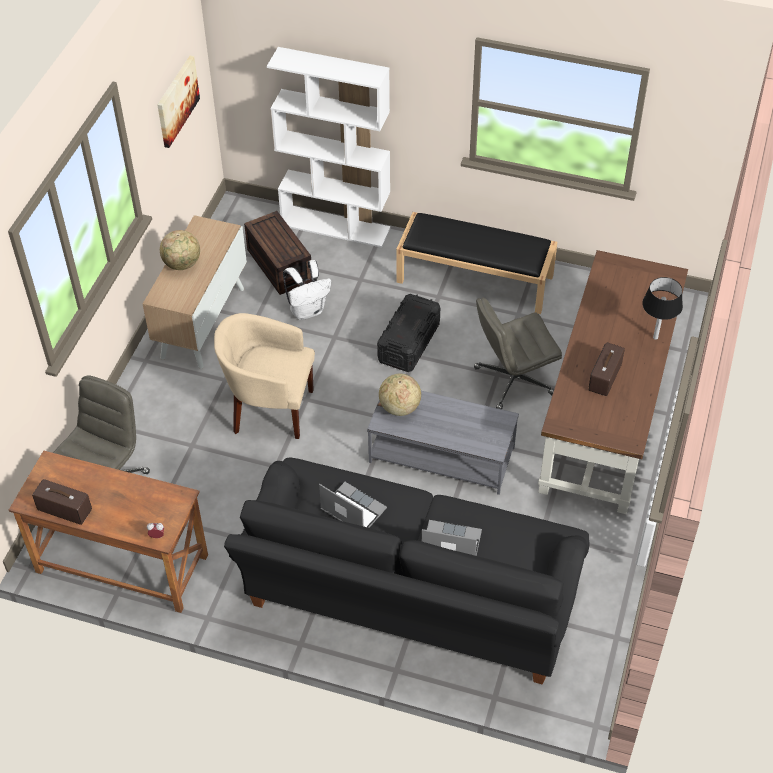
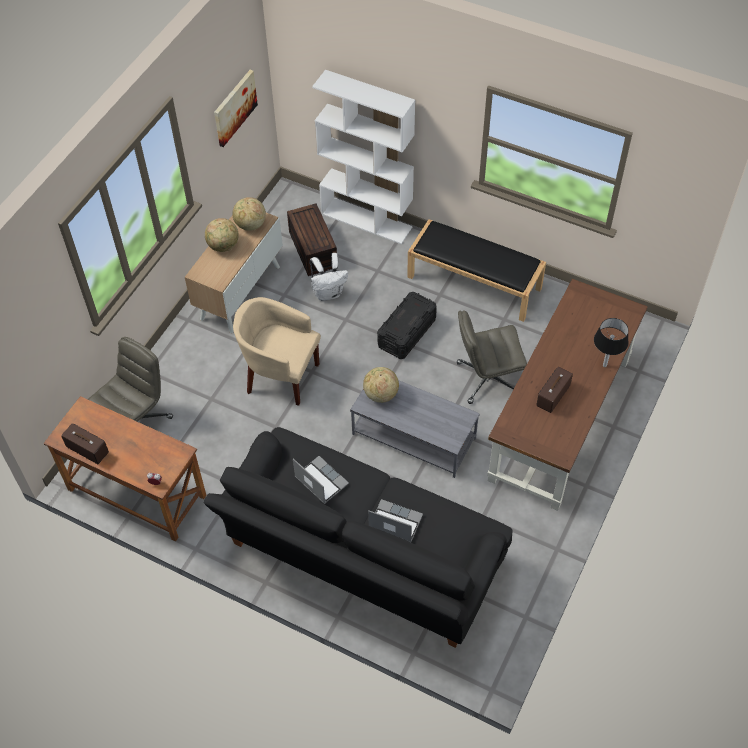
camera: 10 degrees right, 5 degrees up
none -> globe [232,197,266,231]

